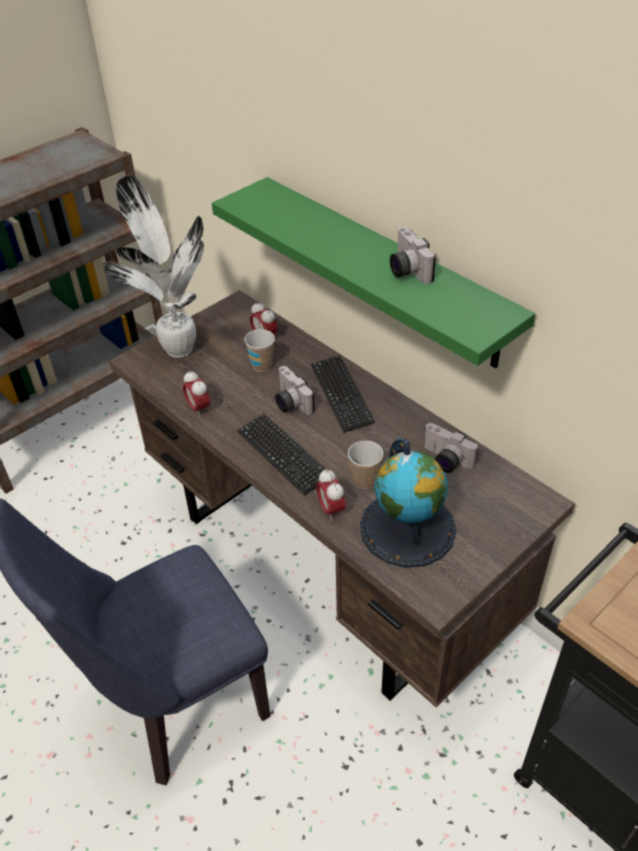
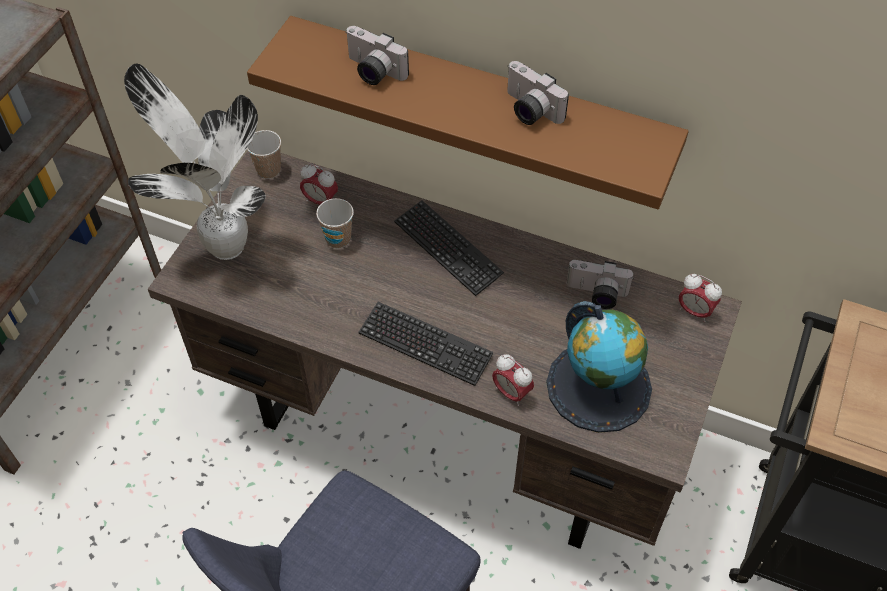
camera: 25 degrees left, 10 degrees up
alarm clock [183,371,210,417] -> alarm clock moved to [679,274,722,322]
green shelf [212,177,535,368] -> brown shelf [247,16,689,209]
camera [275,366,315,415] -> camera moved to [345,26,409,85]
cup [348,441,383,489] -> cup moved to [247,130,281,179]

